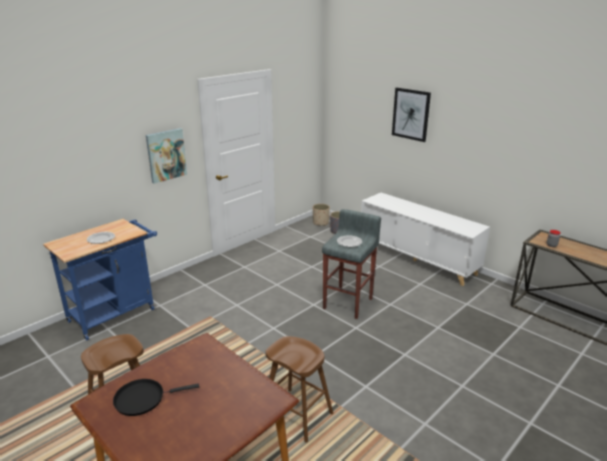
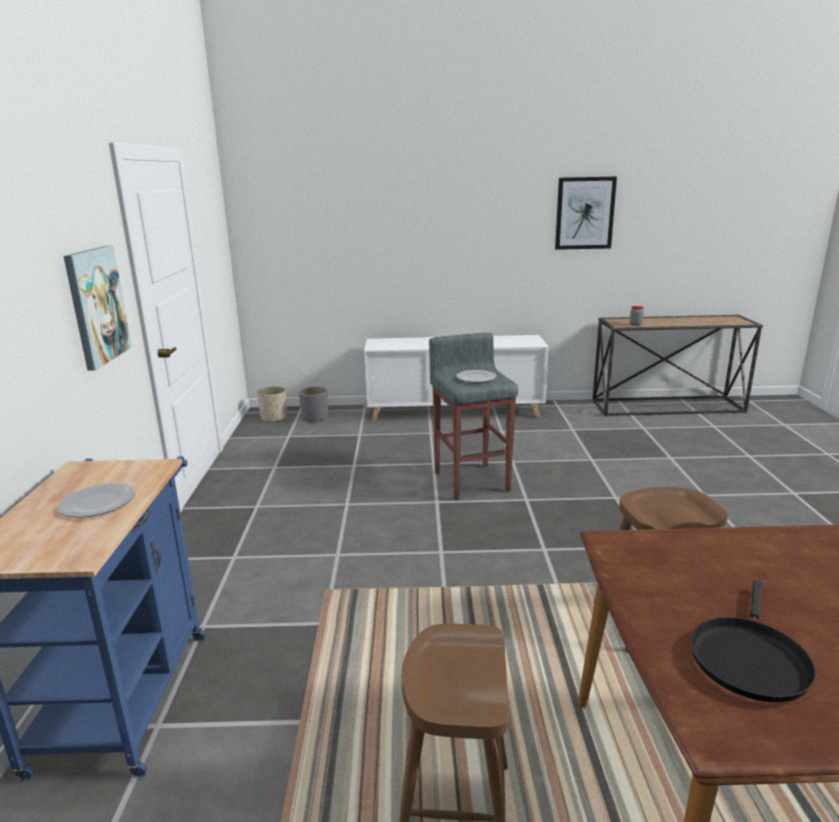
camera: 45 degrees left, 5 degrees down
picture [392,88,431,142] -> picture moved to [555,177,617,250]

